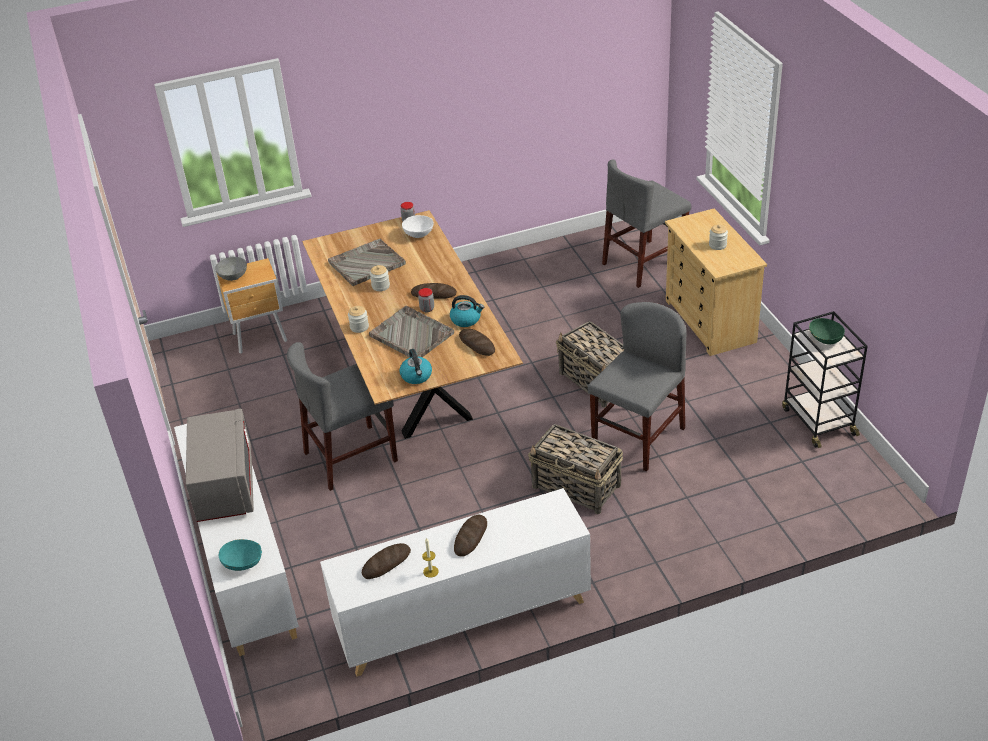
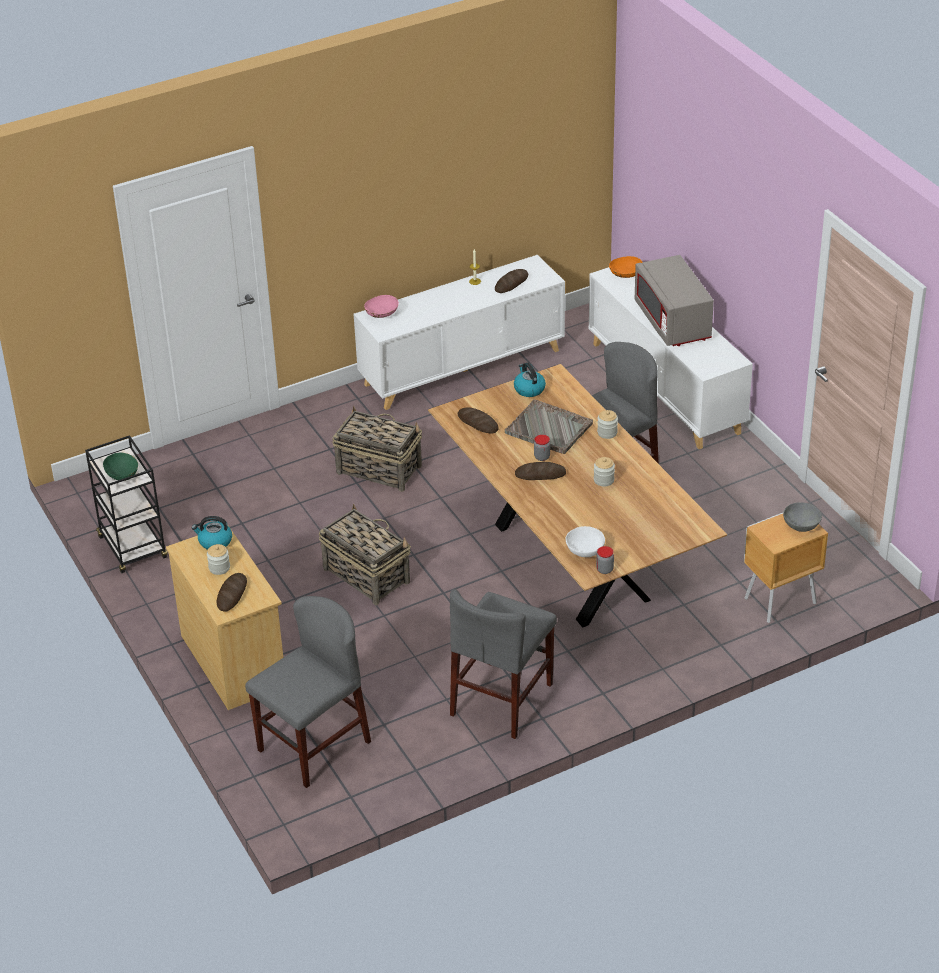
camera: 170 degrees right, 0 degrees up
turquoise bowl [218,539,262,571] -> orange bowl [609,256,643,278]
grey tray [328,239,406,286] -> none
kettle [450,295,484,327] -> kettle moved to [191,516,232,550]
bread [454,515,487,557] -> bread moved to [217,573,247,611]
grey chair [588,302,686,472] -> grey chair moved to [450,589,557,739]
none -> pink bowl [364,295,399,318]

